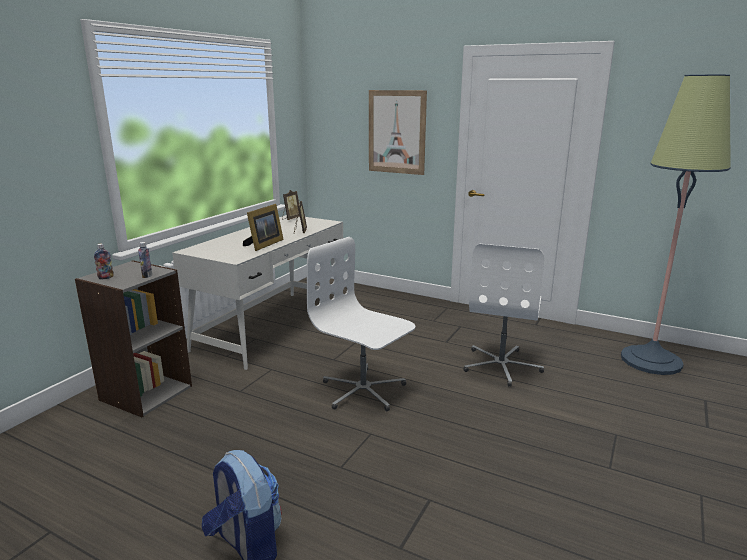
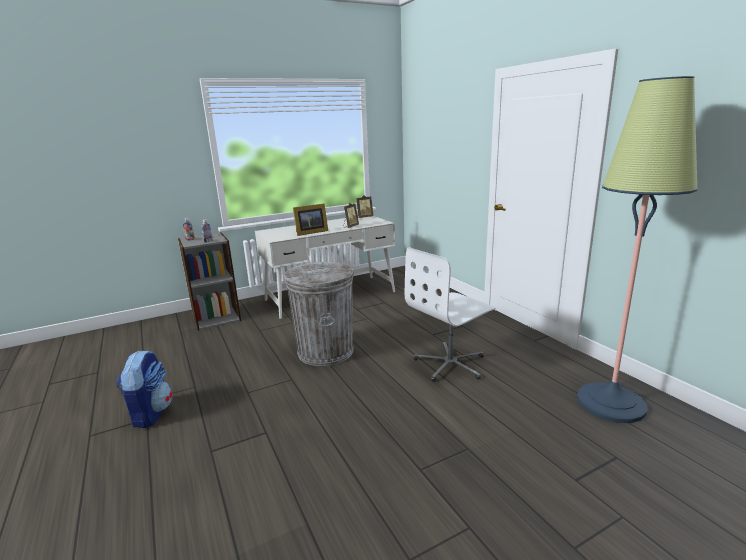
camera: 35 degrees right, 0 degrees up
white office chair [307,237,415,411] -> grey trash can [284,262,354,366]
picture [369,90,427,175] -> none

